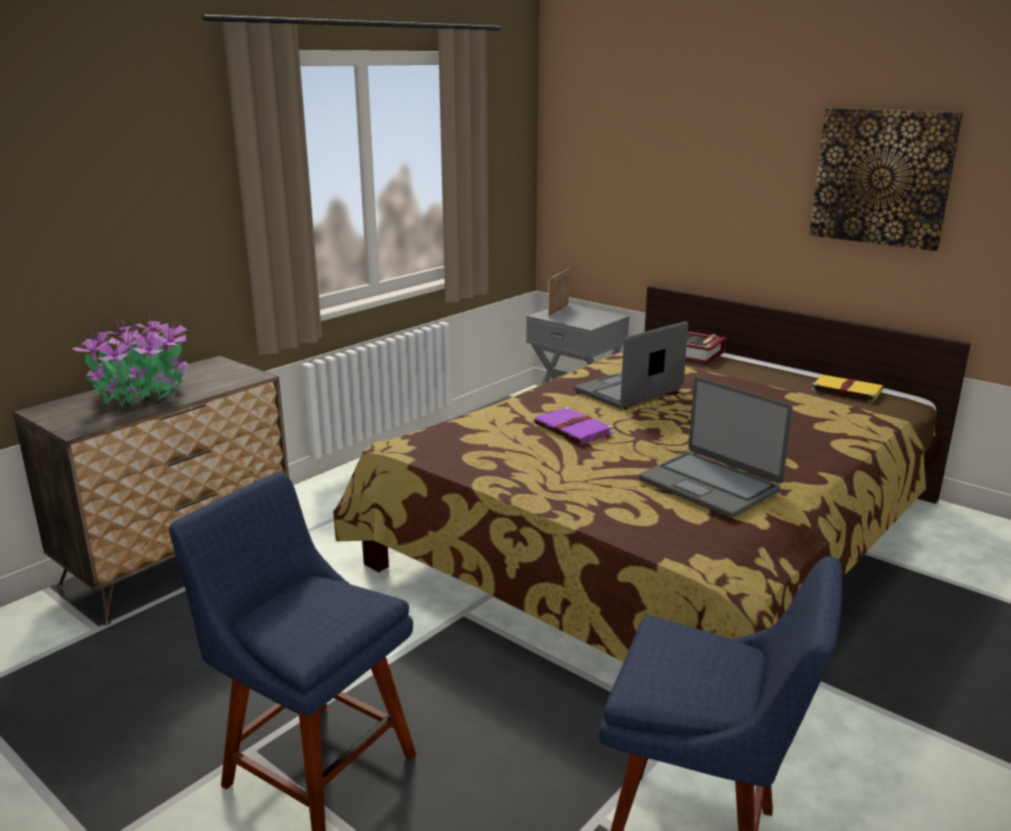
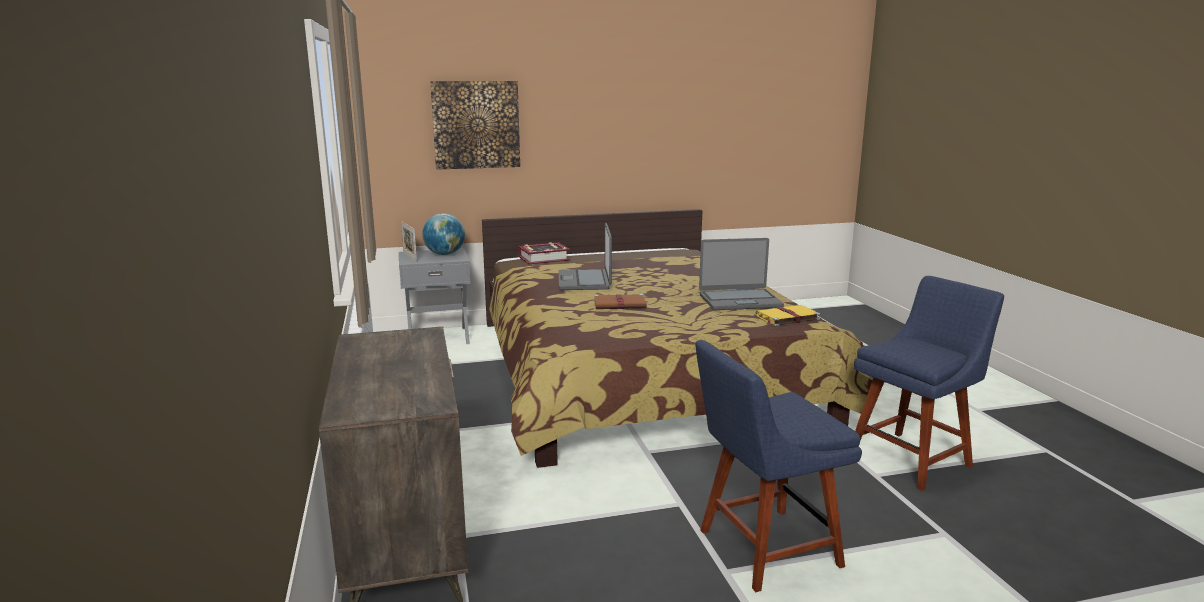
camera: 55 degrees left, 5 degrees down
potted plant [72,312,189,406] -> none
purple book [534,407,613,444] -> brown book [594,294,648,309]
picture [809,108,963,251] -> picture moved to [430,81,520,170]
yellow book [810,375,884,403] -> yellow book moved to [755,305,820,326]
none -> globe [423,213,465,255]

